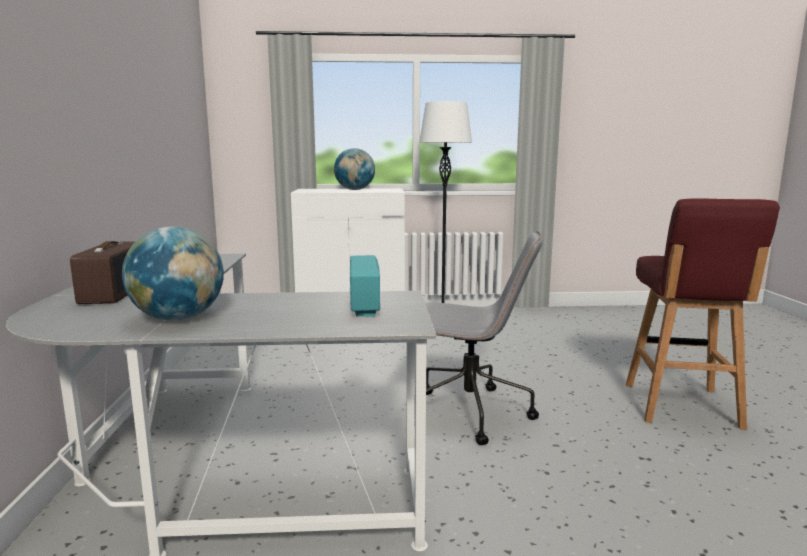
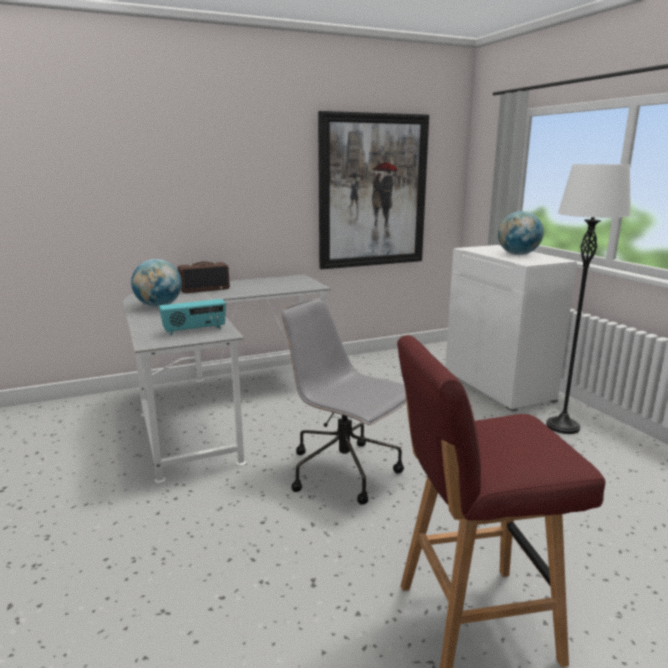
camera: 70 degrees right, 5 degrees up
grey office chair [425,231,543,445] -> grey office chair turned 135 degrees clockwise [282,298,406,505]
none -> picture [318,111,429,269]

